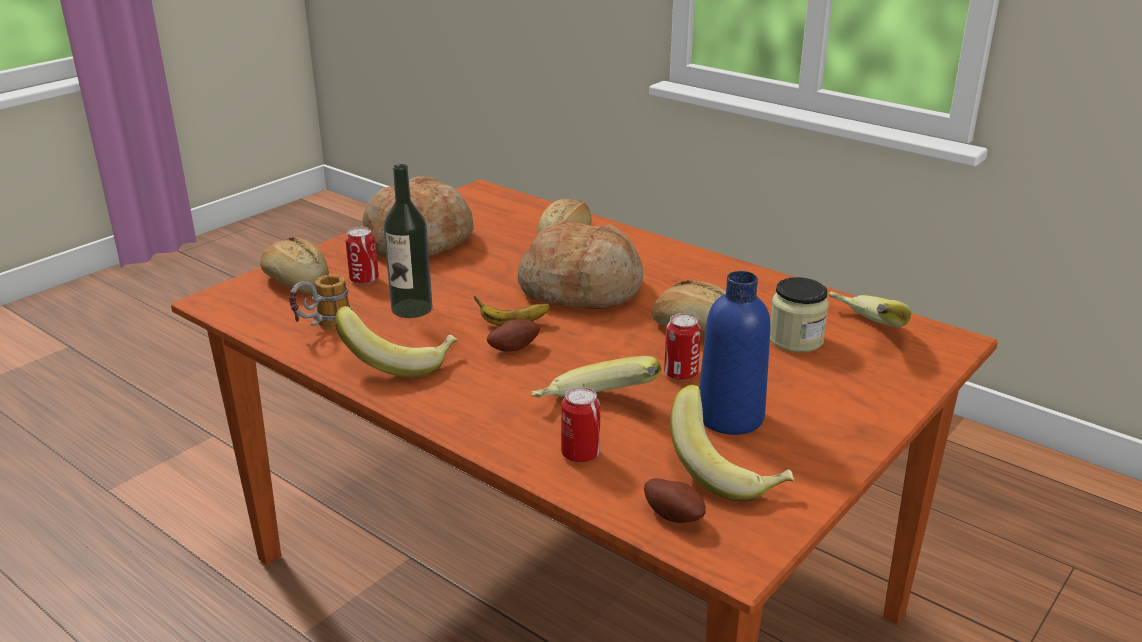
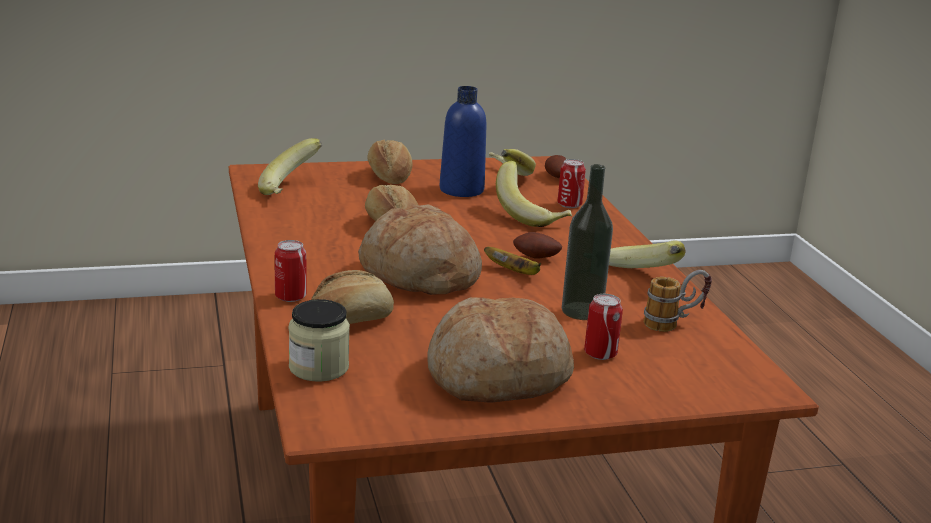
camera: 145 degrees left, 5 degrees down
bread [260,237,329,294] -> bread moved to [367,140,413,184]
can [664,313,701,381] -> can moved to [275,240,306,302]
jar [770,277,829,352] -> jar moved to [288,299,350,382]

